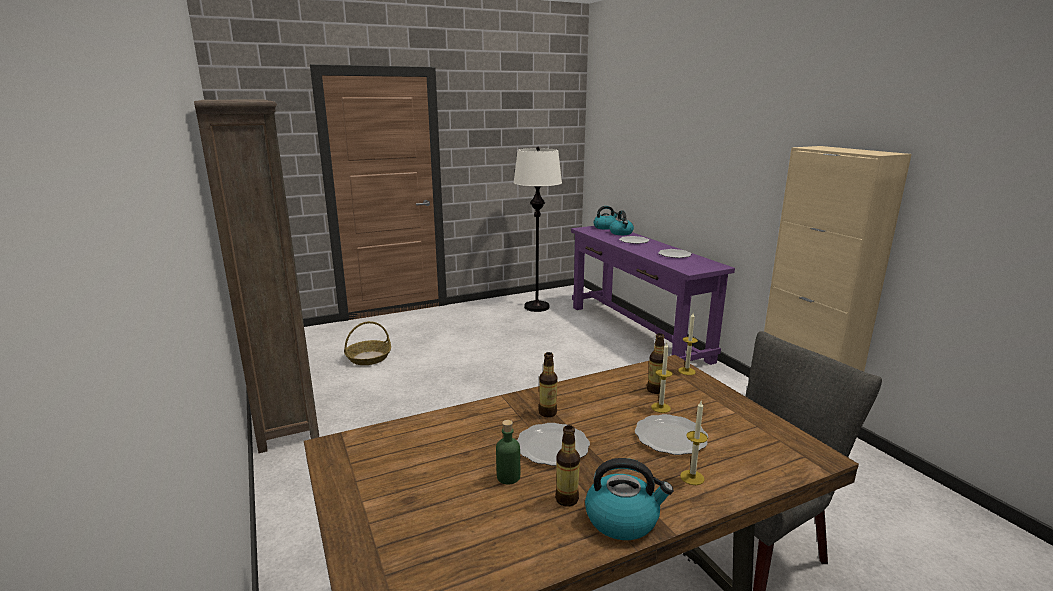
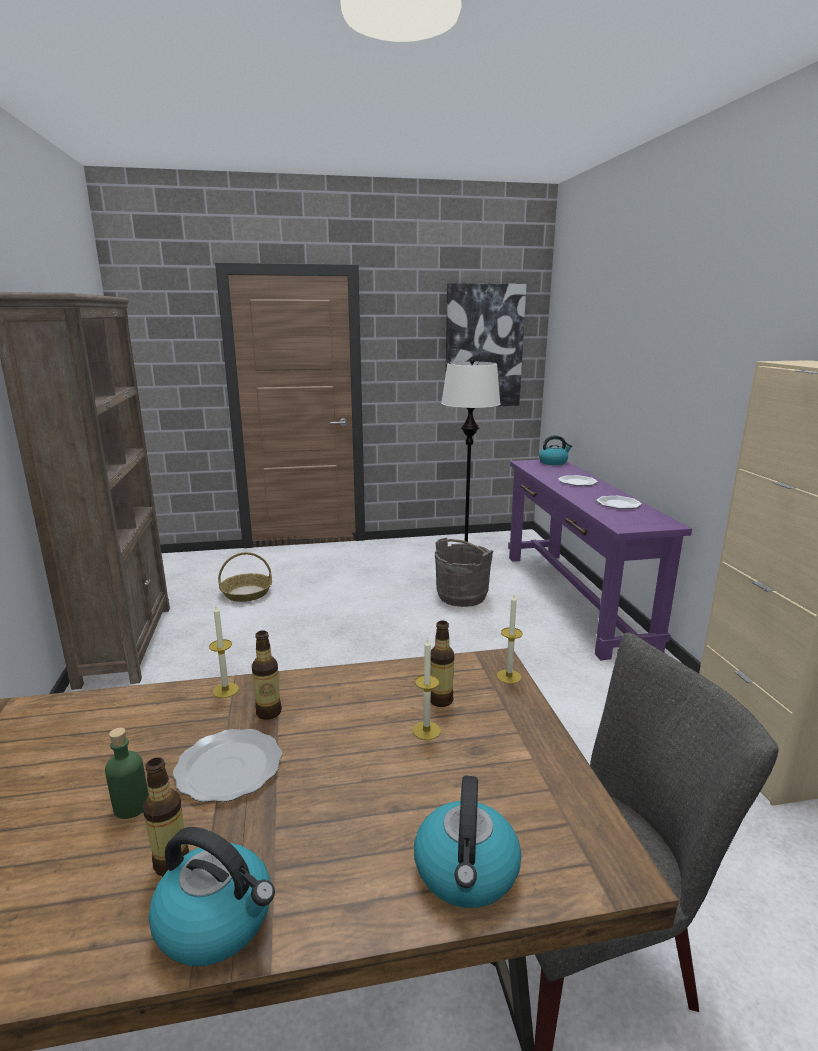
camera: 15 degrees right, 0 degrees up
kettle [609,210,634,235] -> kettle moved to [414,776,521,908]
plate [635,414,708,455] -> none
candle [680,401,708,485] -> candle moved to [209,606,239,698]
none -> grey bucket [435,538,493,607]
none -> picture [445,283,527,408]

